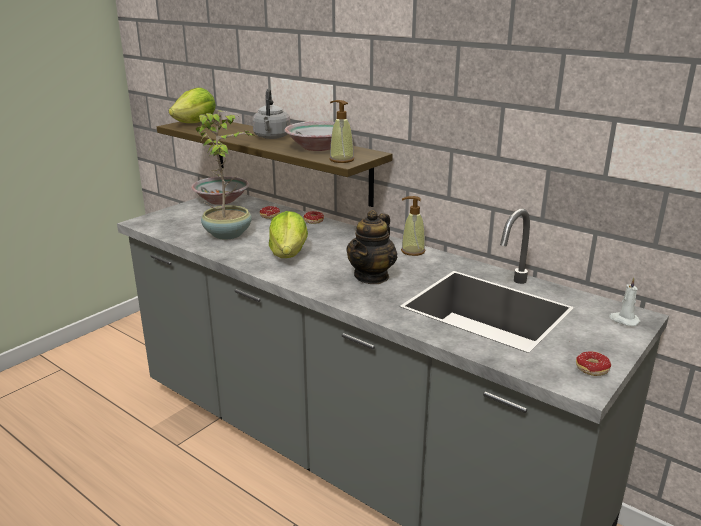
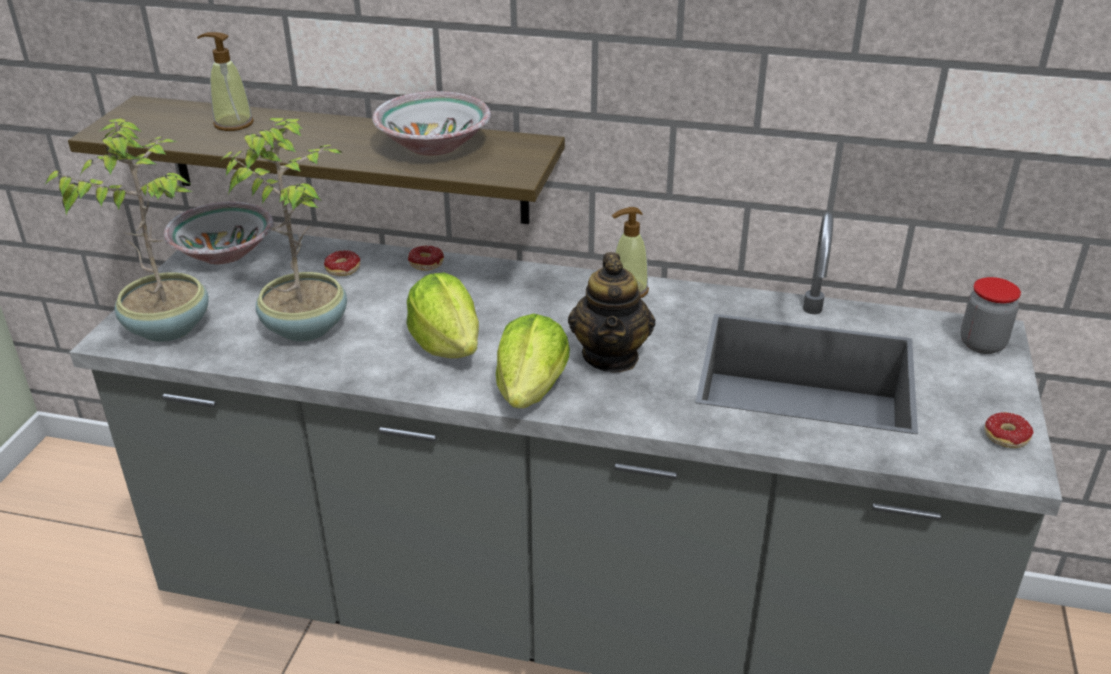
camera: 25 degrees left, 10 degrees up
lettuce [169,88,216,123] -> lettuce moved to [496,314,570,408]
grey kettle [252,89,291,139] -> none
soap dispenser [330,100,354,163] -> soap dispenser moved to [197,32,254,131]
white candle [609,277,641,326] -> jar [960,277,1021,354]
none -> potted plant [45,118,209,342]

